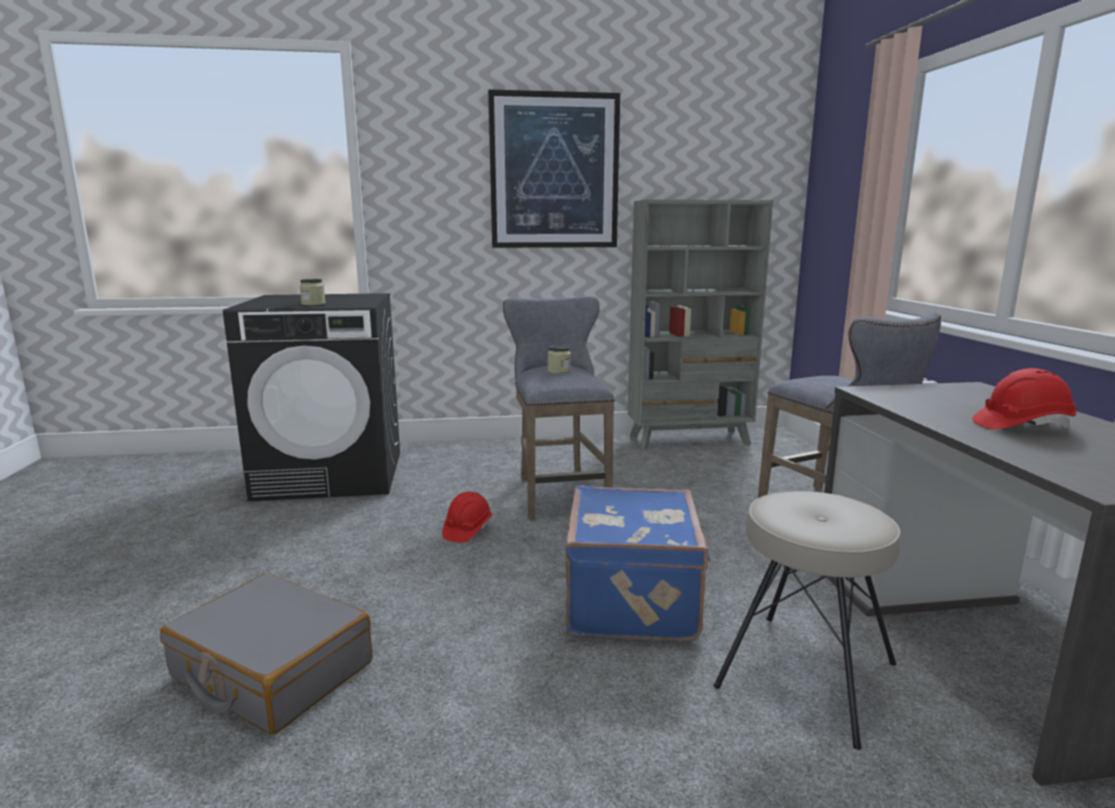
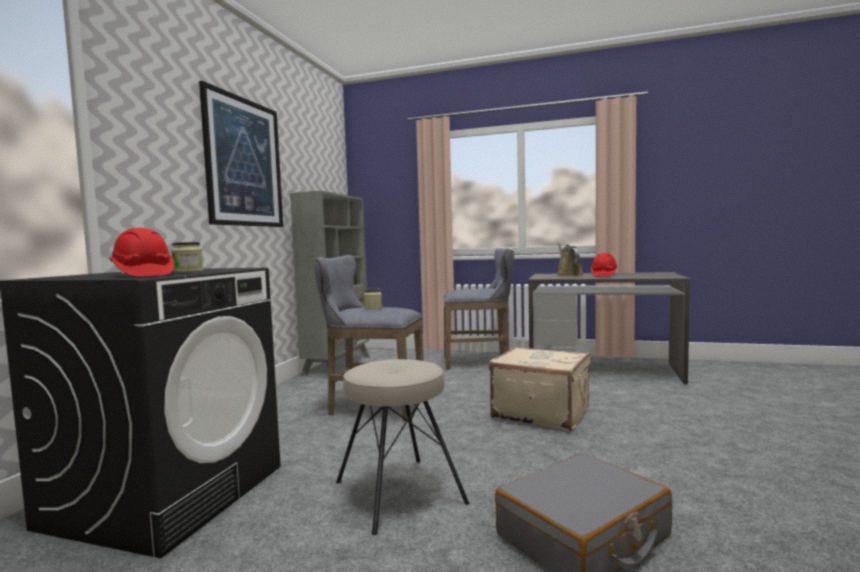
camera: 65 degrees left, 10 degrees down
red hard hat [442,491,492,543] -> red hard hat moved to [109,228,174,277]
blue suitcase [565,485,711,641] -> beige suitcase [489,347,591,431]
beige stool [713,491,901,750] -> beige stool moved to [336,359,469,535]
none -> brown watering can [557,242,583,276]

